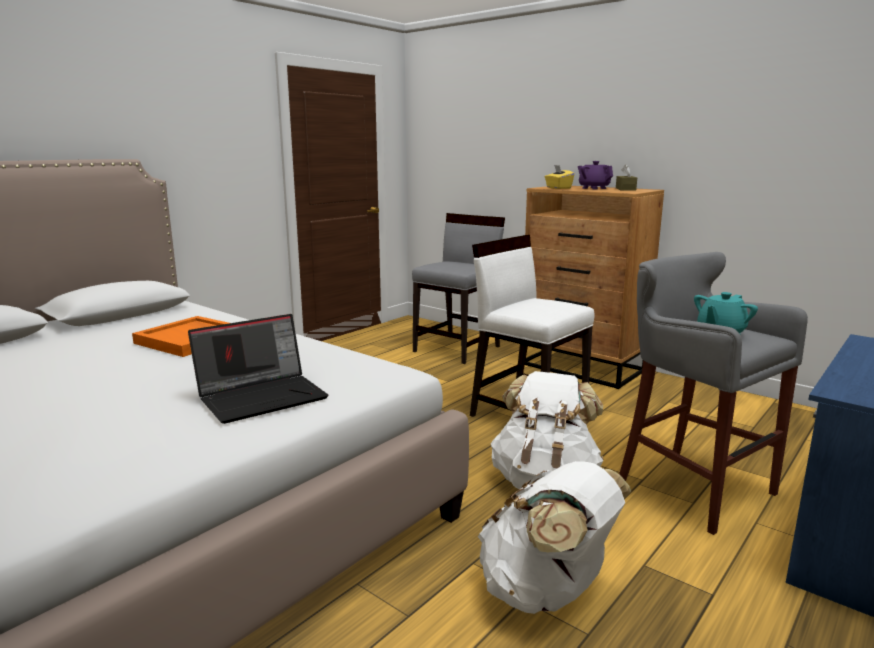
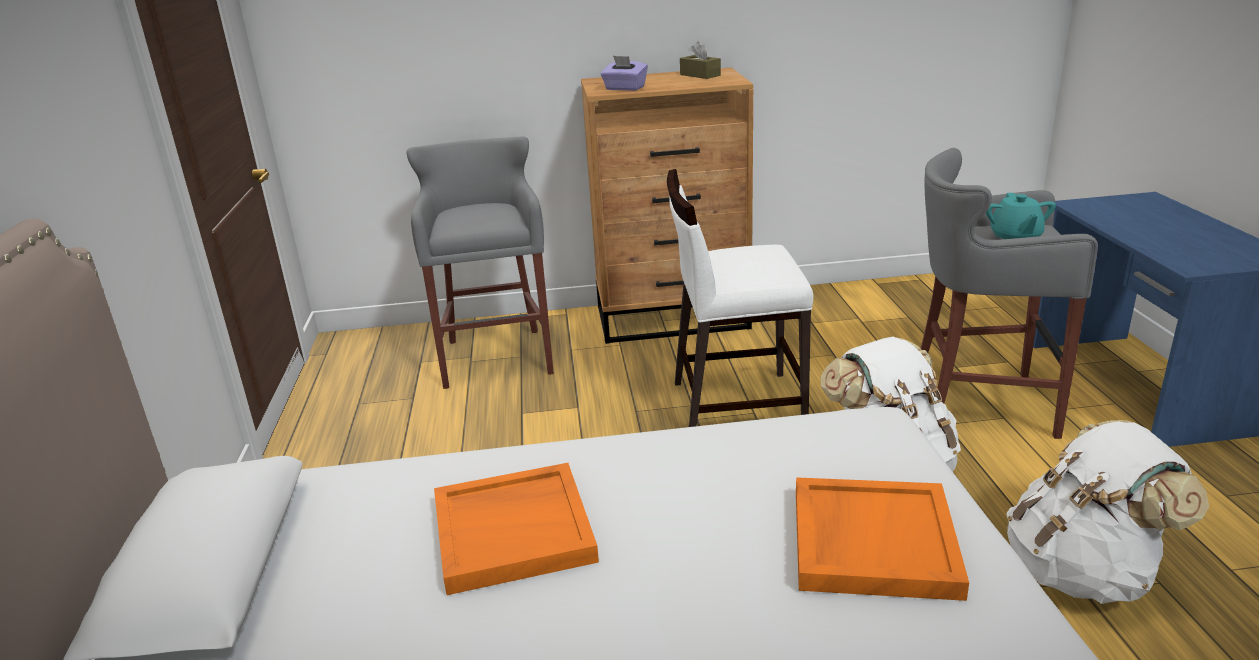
camera: 45 degrees left, 10 degrees up
laptop [188,314,329,424] -> orange tray [796,477,969,601]
grey chair [412,213,505,364] -> grey stool [406,136,554,389]
yellow tissue box [545,165,574,189] -> purple tissue box [601,56,648,91]
purple teapot [578,161,613,189] -> none

